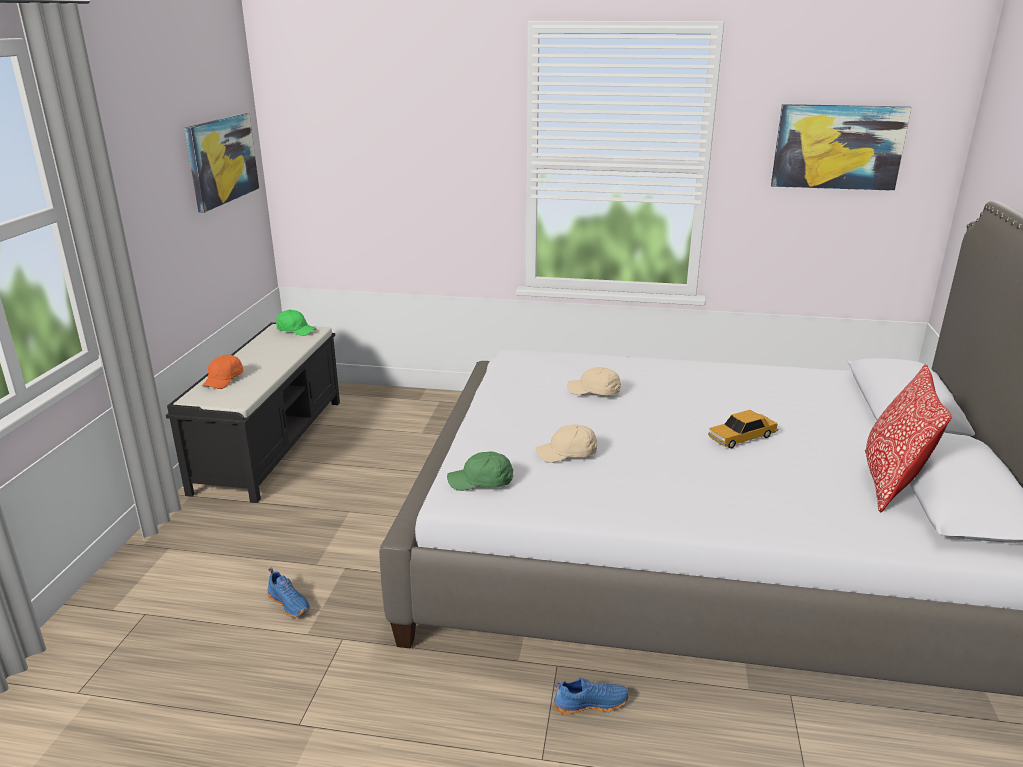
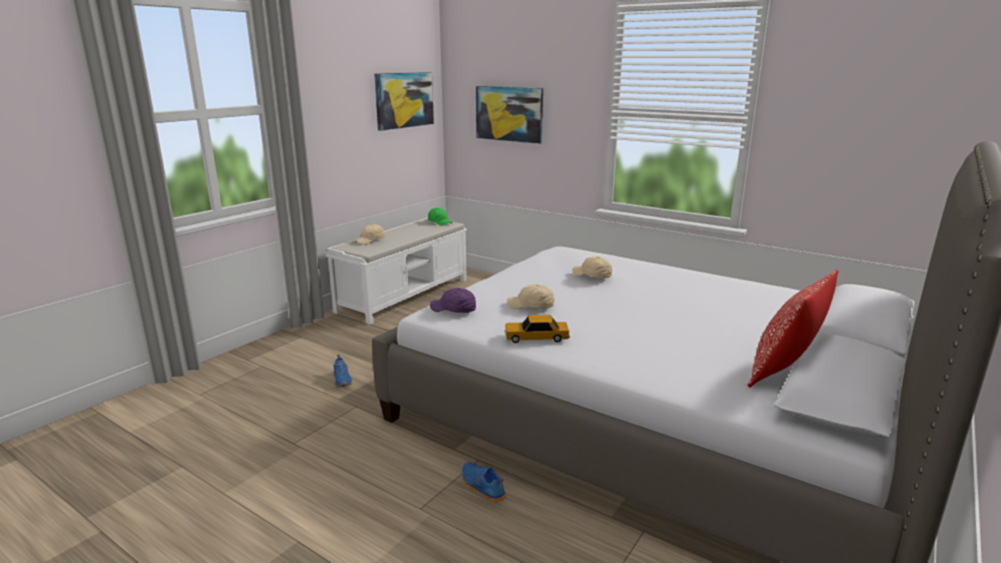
camera: 25 degrees right, 5 degrees down
black bench [166,322,340,503] -> white bench [326,218,467,325]
orange cap [202,355,243,389] -> beige cap [354,224,385,245]
green cap [447,452,513,491] -> purple cap [430,288,476,313]
blue shoe [553,677,629,715] -> blue shoe turned 150 degrees counterclockwise [462,462,506,502]
toy car [708,410,778,449] -> toy car moved to [505,315,570,343]
picture [771,104,911,191] -> picture moved to [476,86,543,144]

